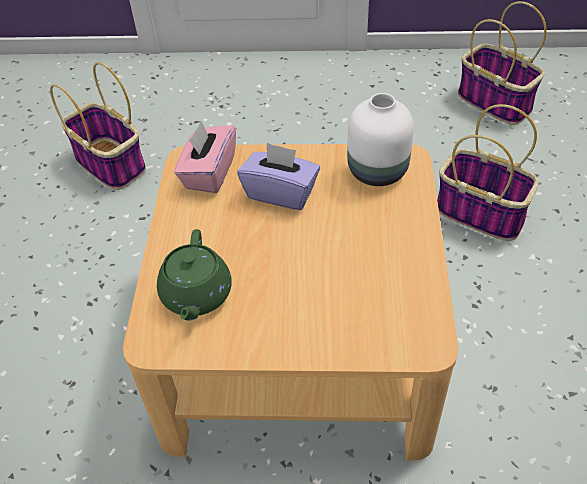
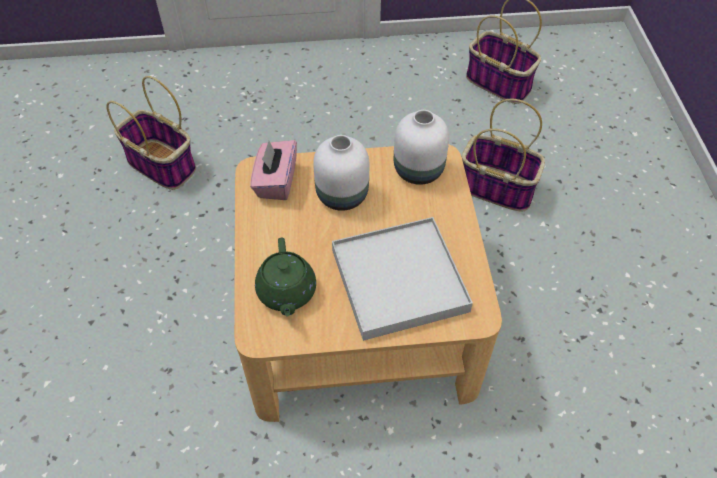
camera: 10 degrees left, 5 degrees up
purple tissue box [237,143,320,210] -> white vase [313,135,369,211]
none -> white tray [332,217,473,341]

